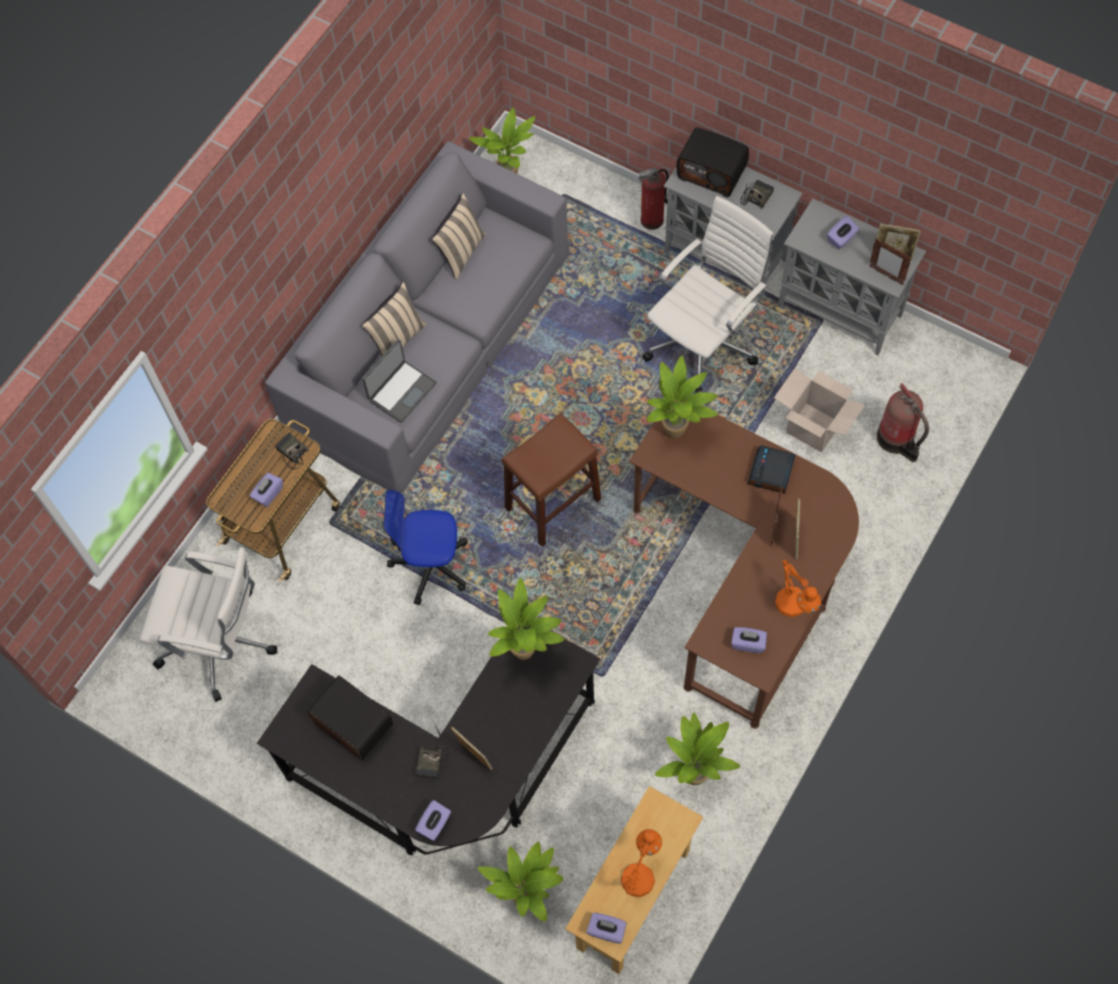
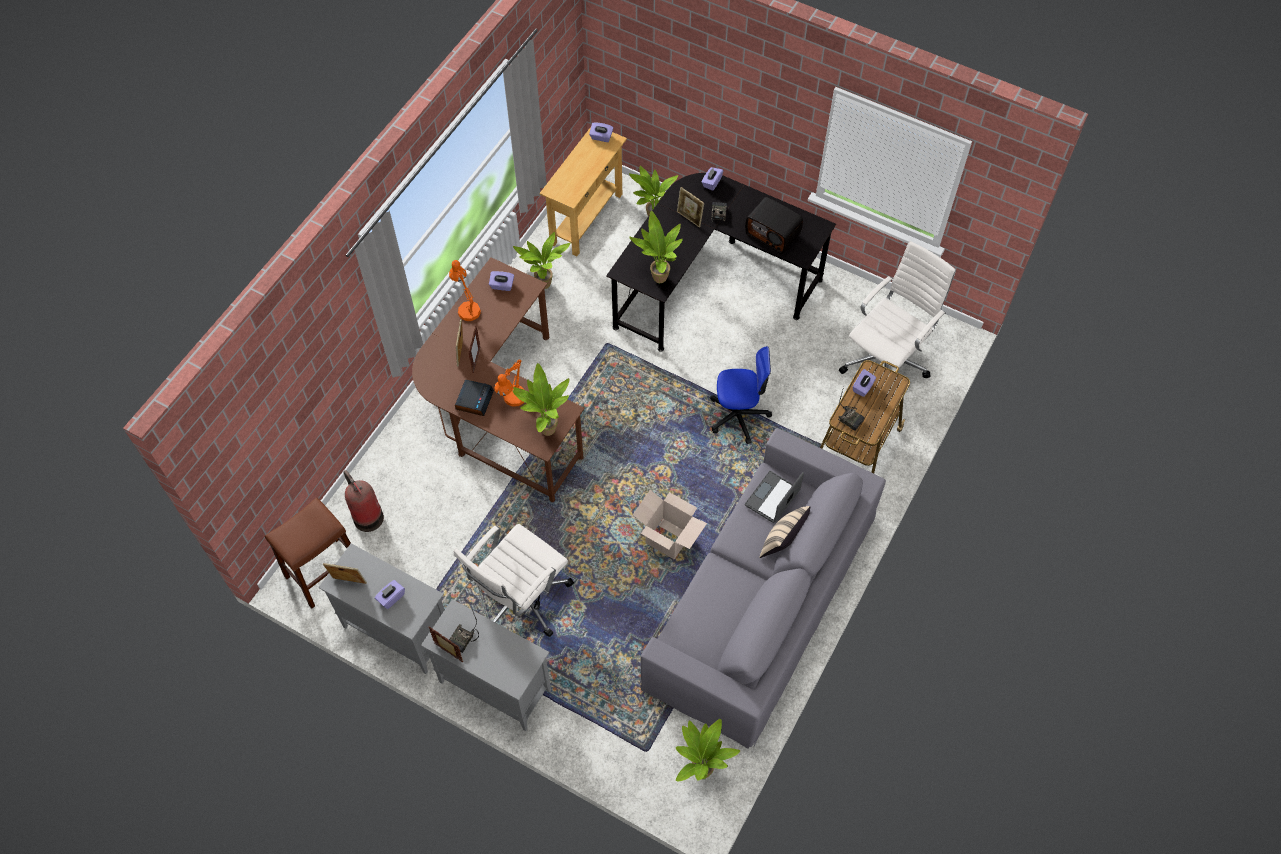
camera: 175 degrees right, 5 degrees down
white office chair [140,547,277,702] -> white office chair turned 120 degrees clockwise [839,241,956,398]
beige pillow [432,193,486,280] -> none
brown stool [502,413,601,547] -> brown stool moved to [265,497,351,608]
orange table lamp [621,829,662,897] -> orange table lamp moved to [495,359,524,407]
fire extinguisher [639,167,668,230] -> none
radio [677,128,749,197] -> none
cardboard box [774,368,865,453] -> cardboard box moved to [633,490,707,559]
picture frame [869,238,912,285] -> picture frame moved to [428,627,463,662]

